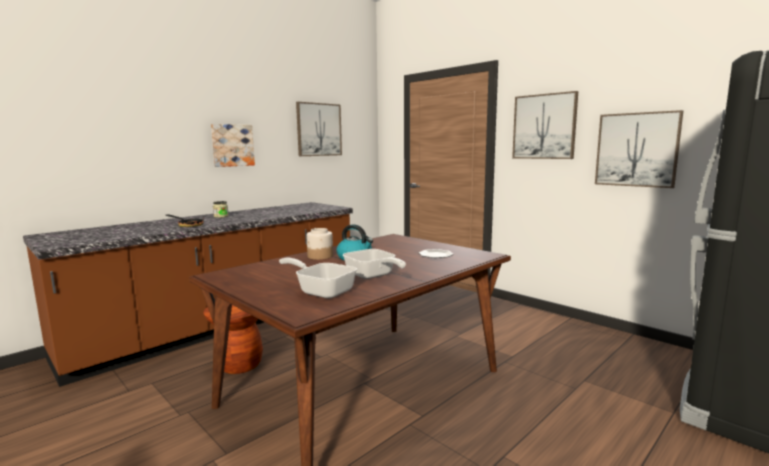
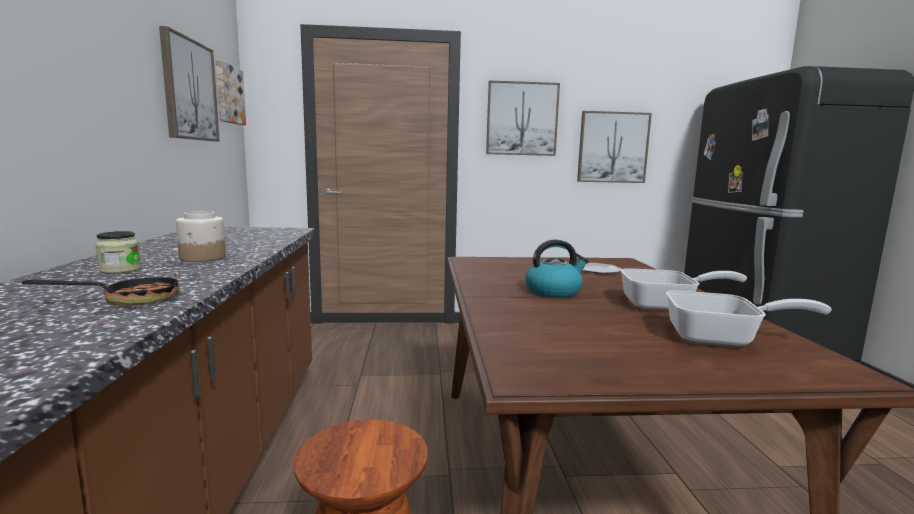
camera: 50 degrees left, 0 degrees up
picture [211,124,255,167] -> picture moved to [215,60,246,125]
frying pan [279,257,357,299] -> frying pan turned 150 degrees counterclockwise [666,290,832,347]
jar [306,228,333,260] -> jar moved to [176,211,226,262]

